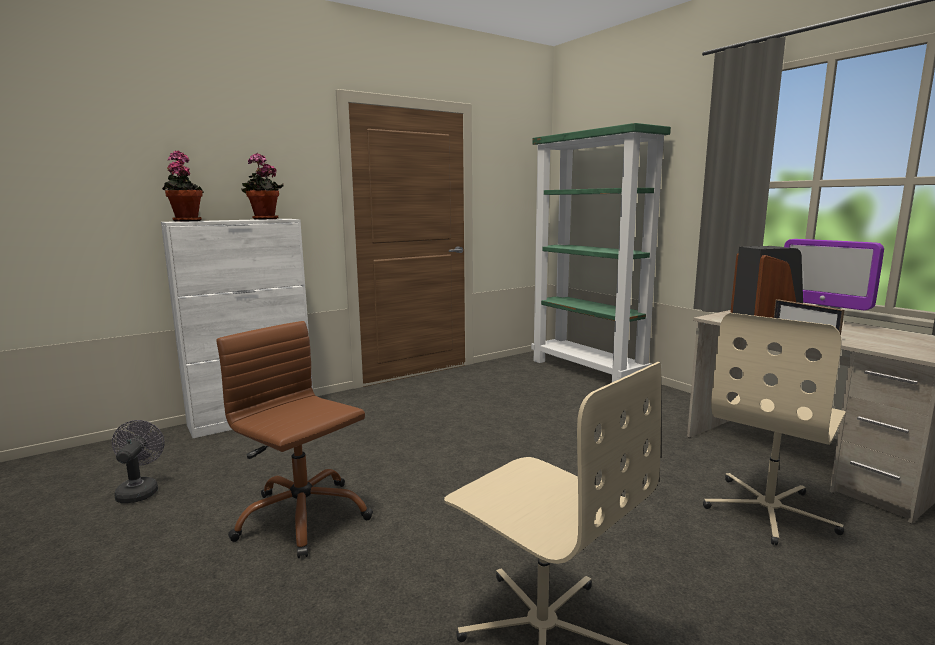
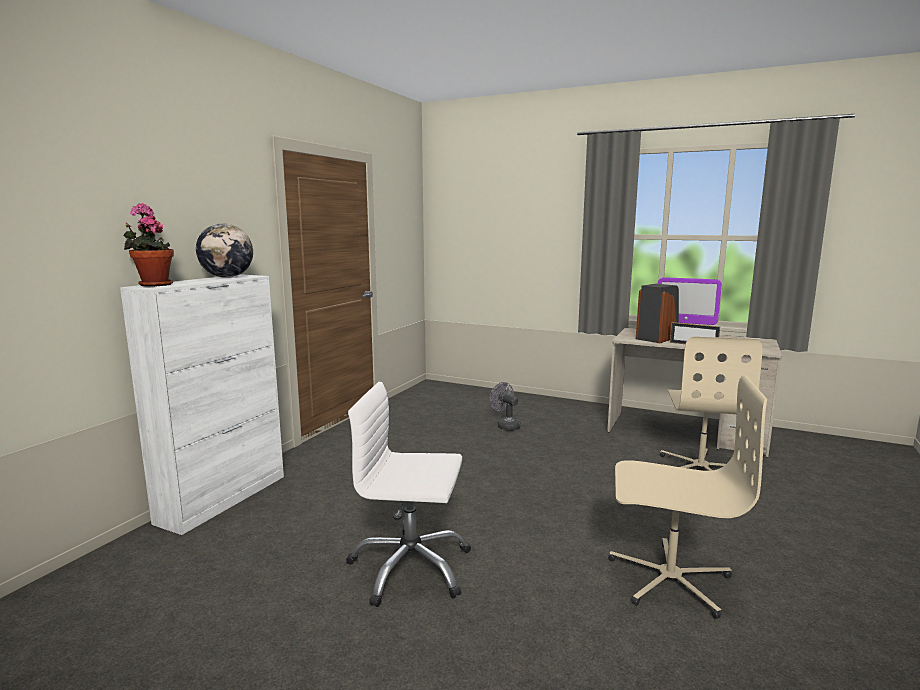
camera: 30 degrees left, 0 degrees up
grey fan [112,420,165,503] -> grey fan moved to [490,382,521,431]
brown office chair [216,321,373,558] -> white office chair [346,382,471,607]
potted plant [241,153,284,220] -> globe [196,224,253,278]
green bookcase [531,123,671,382] -> none

